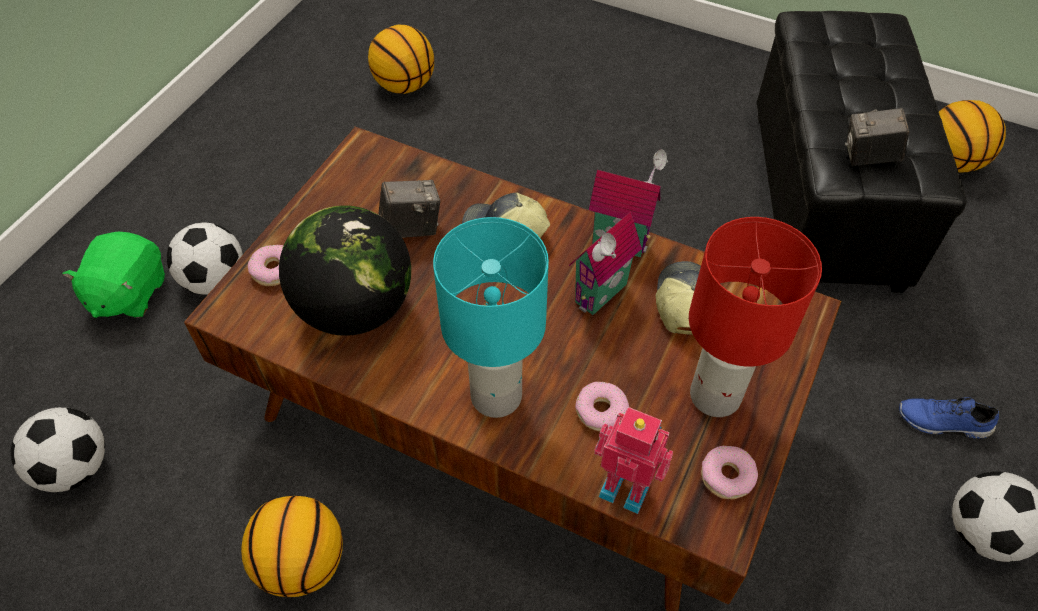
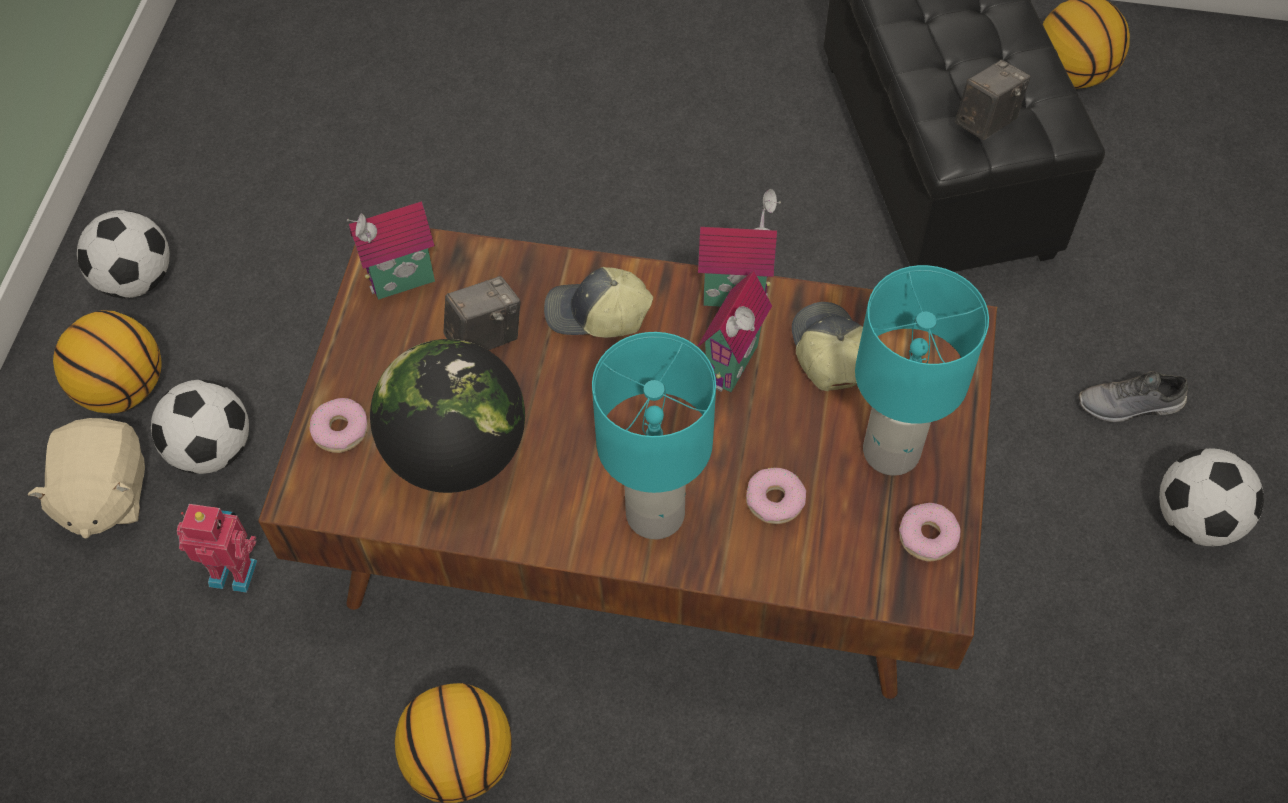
camera: 15 degrees left, 5 degrees up
football [11,407,105,492] -> football moved to [77,210,170,298]
green plush toy [63,232,165,318] -> beige plush toy [28,418,145,539]
basketball [368,25,434,94] -> basketball moved to [53,310,162,414]
toy robot [594,407,673,514] -> toy robot moved to [177,504,257,593]
red table lamp [689,217,822,417] -> turquoise table lamp [855,265,989,476]
camera [845,108,909,166] -> camera turned 150 degrees clockwise [955,60,1031,140]
blue shoe [899,397,999,439] -> grey shoe [1079,371,1188,422]
none -> toy house [347,201,435,300]

